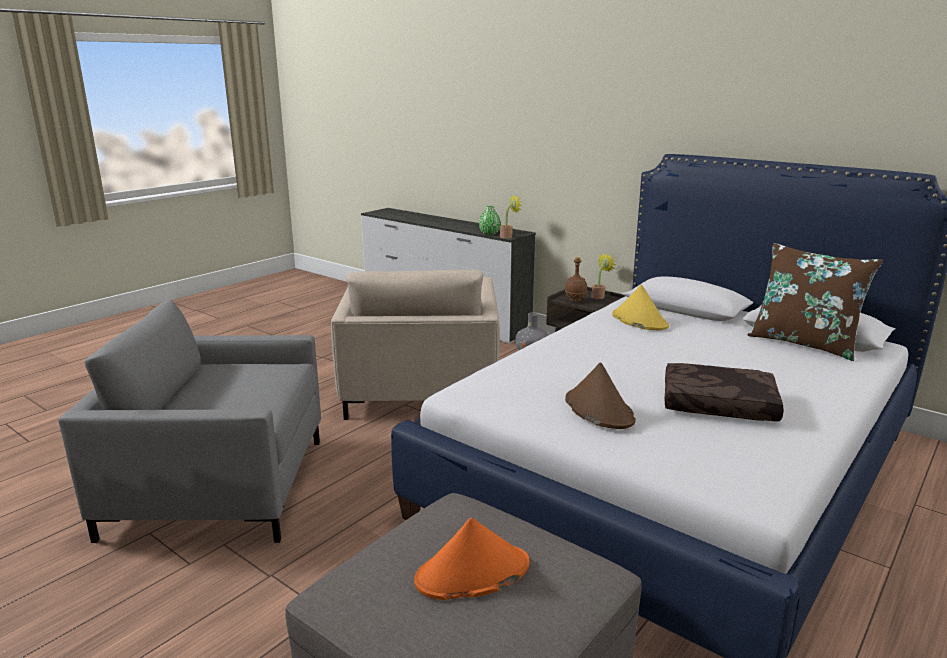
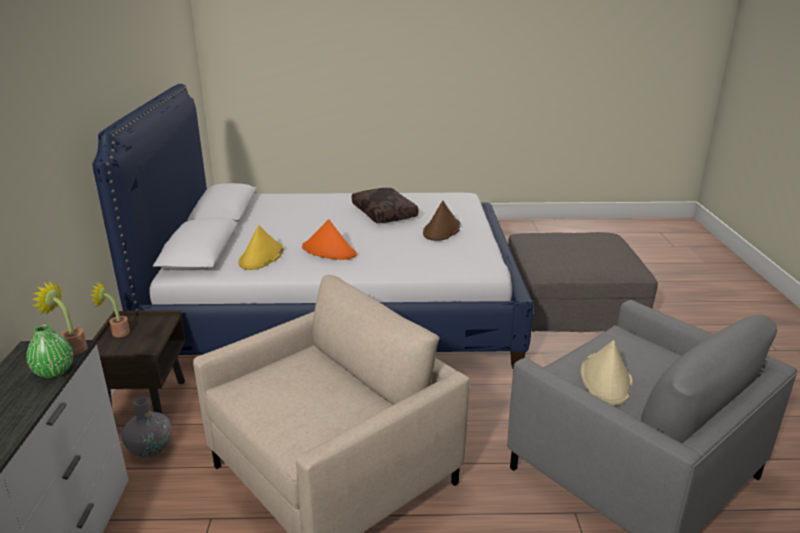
camera: 130 degrees left, 5 degrees up
orange hat [414,518,529,600] -> orange hat moved to [302,219,357,260]
brown bottle [565,257,587,302] -> none
brown pillow [748,243,883,361] -> none
none -> beige hat [580,340,633,405]

